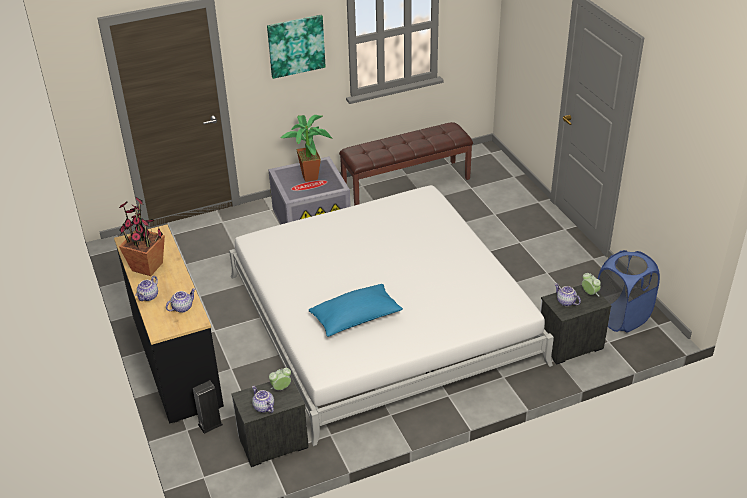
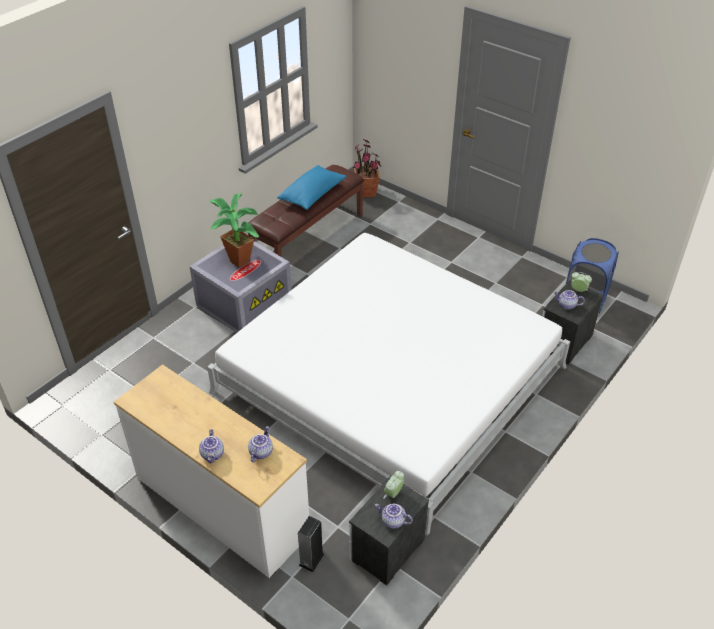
camera: 30 degrees left, 5 degrees up
black dresser [114,224,224,424] -> white dresser [114,364,309,578]
potted plant [119,197,165,276] -> potted plant moved to [353,139,381,198]
picture [267,15,326,79] -> none
blue pillow [309,284,403,337] -> blue pillow moved to [277,165,347,210]

